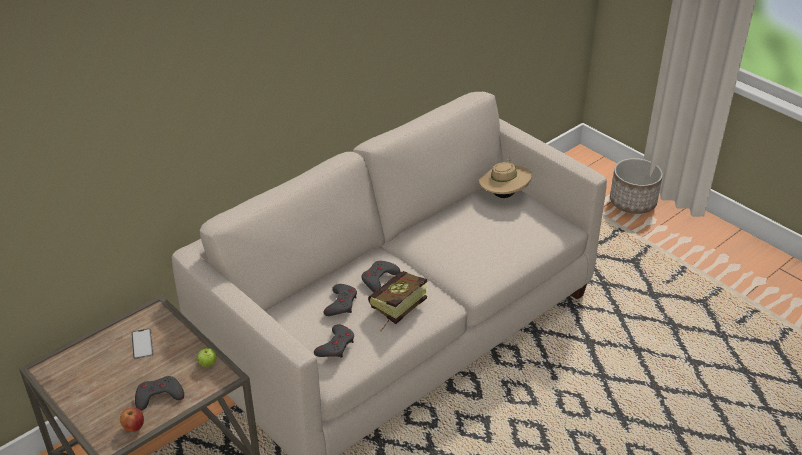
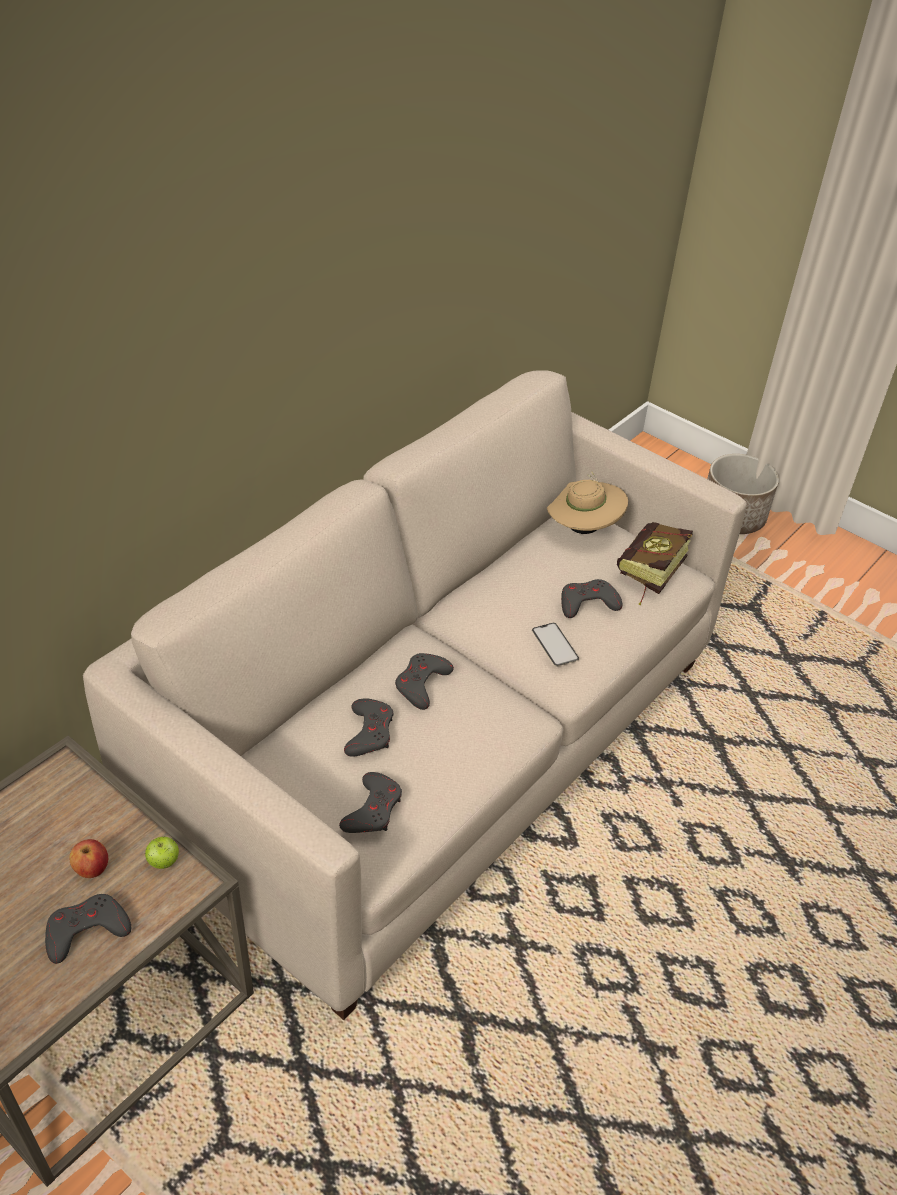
camera: 10 degrees left, 5 degrees up
apple [120,407,144,432] -> apple moved to [70,839,108,878]
phone [131,329,154,359] -> phone moved to [532,623,579,666]
book [368,271,427,331] -> book moved to [617,522,693,606]
none -> grey game controller [561,579,622,618]

